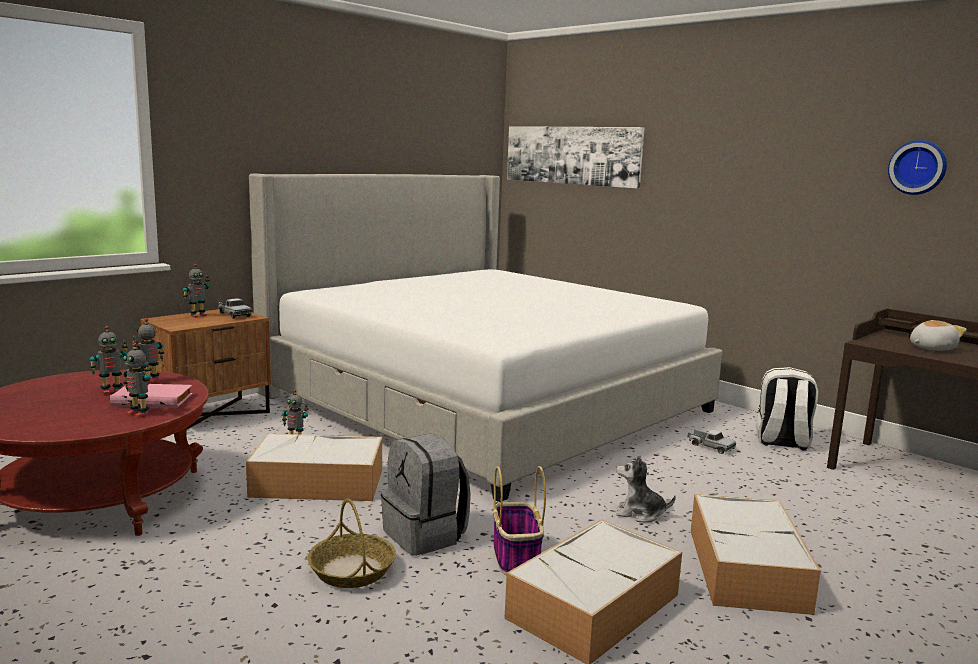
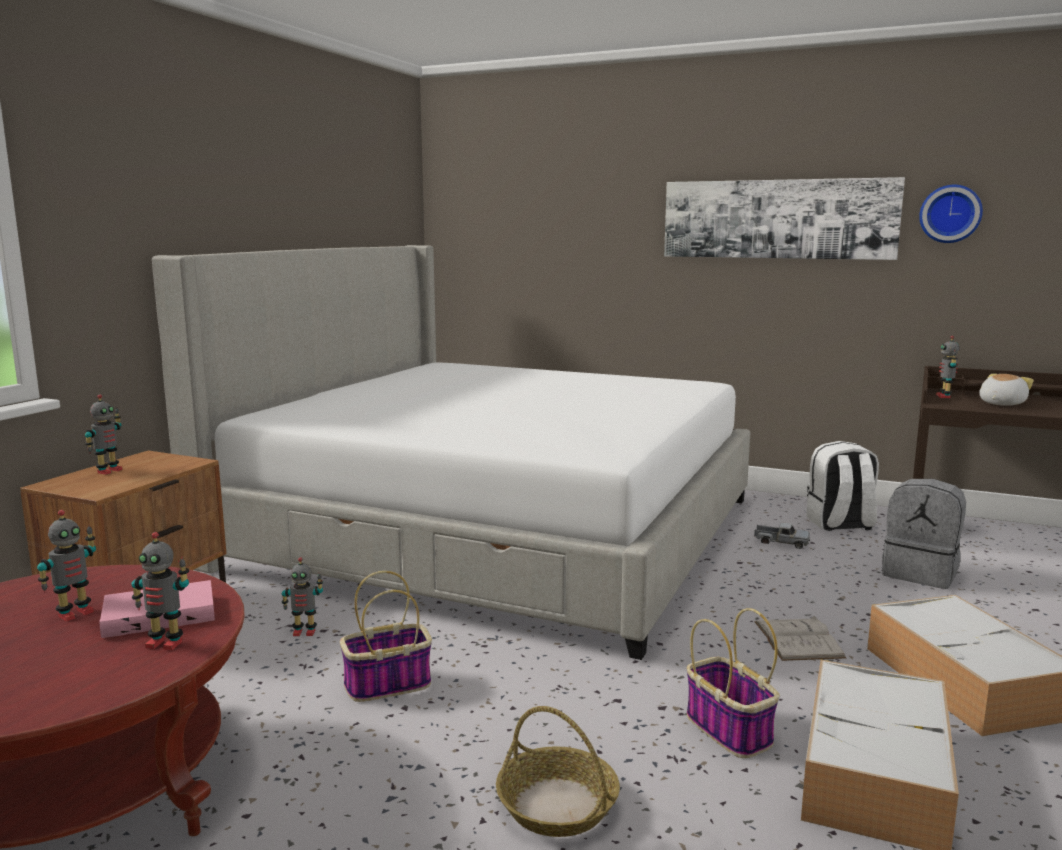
camera: 20 degrees left, 0 degrees up
toy robot [132,318,164,383] -> toy robot moved to [936,336,960,398]
toy truck [218,299,252,318] -> none
storage box [246,433,382,501] -> basket [340,571,432,702]
grey backpack [381,434,471,556] -> grey backpack moved to [882,479,966,589]
picture [507,126,645,189] -> picture moved to [664,177,905,260]
plush toy [616,456,676,522] -> white book [754,616,846,661]

